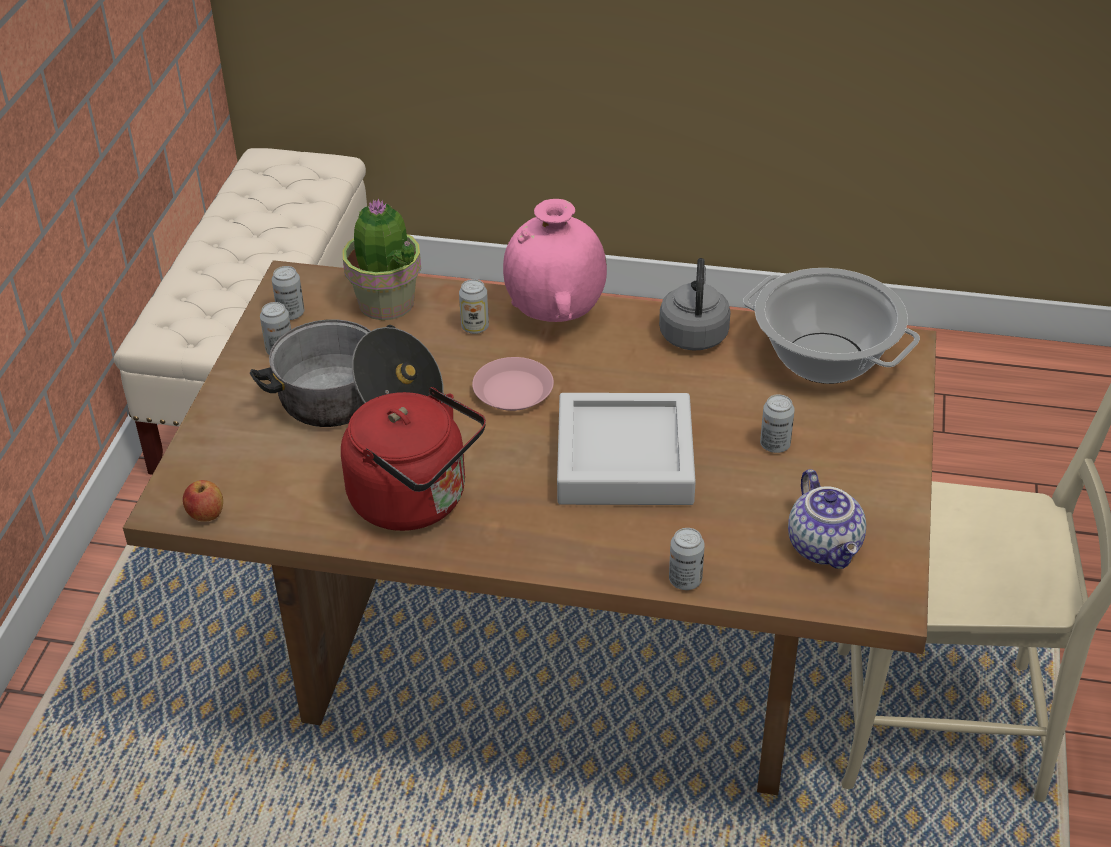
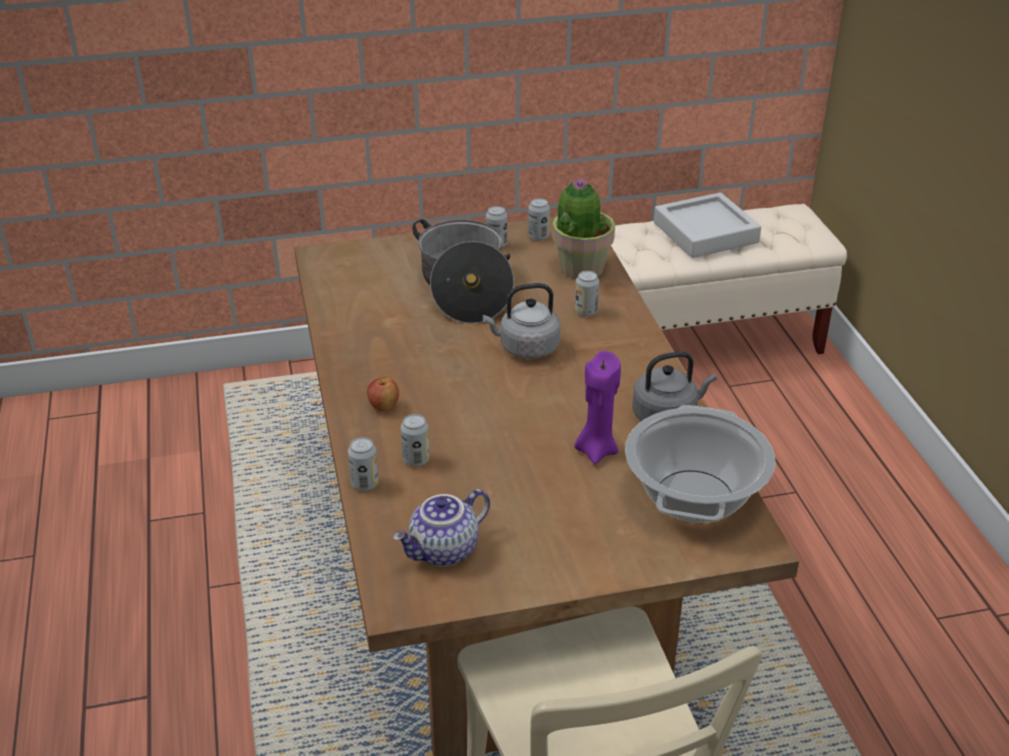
camera: 65 degrees right, 5 degrees down
apple [183,480,223,522] -> apple moved to [367,378,399,412]
red kettle [341,387,486,531] -> none
pink plate [472,357,554,411] -> grey kettle [483,283,560,359]
pink vase [503,199,607,322] -> none
grey tray [557,393,696,505] -> grey tray moved to [654,192,761,258]
can [760,394,795,453] -> can moved to [401,414,430,467]
none -> purple candle [575,351,621,464]

